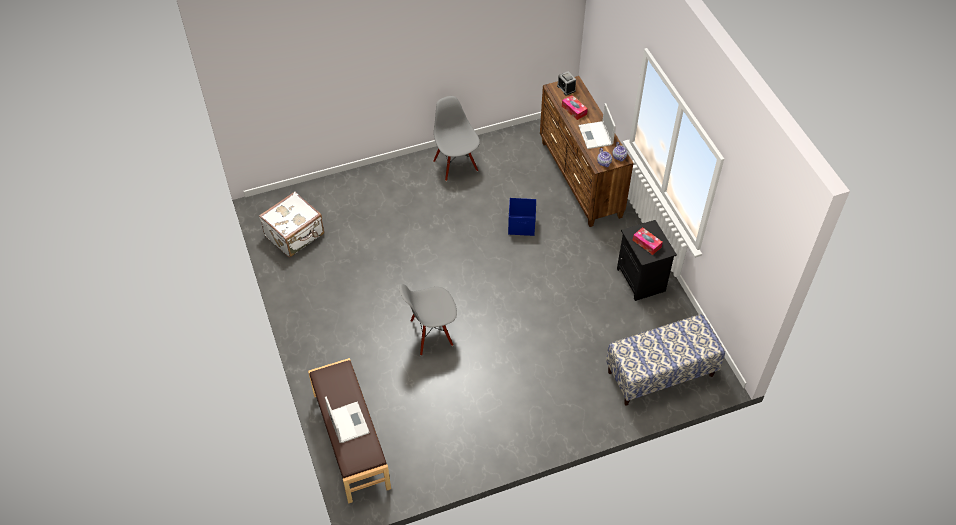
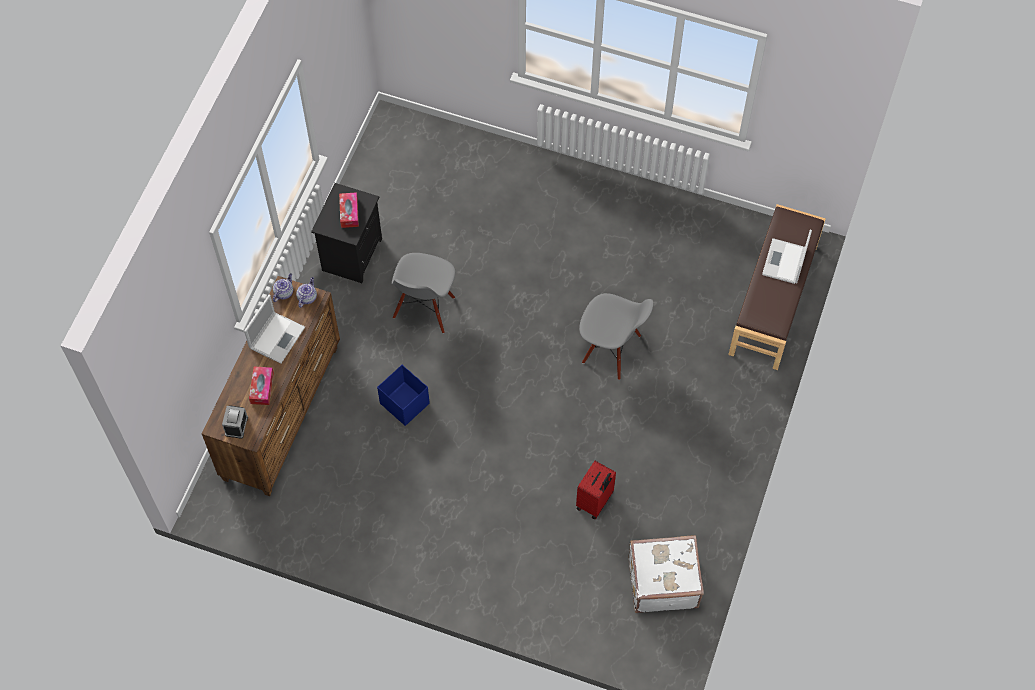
camera: 140 degrees left, 10 degrees up
grey chair [433,96,480,181] -> grey chair moved to [392,253,455,333]
bench [606,314,725,406] -> none
none -> red suitcase [576,461,616,519]

